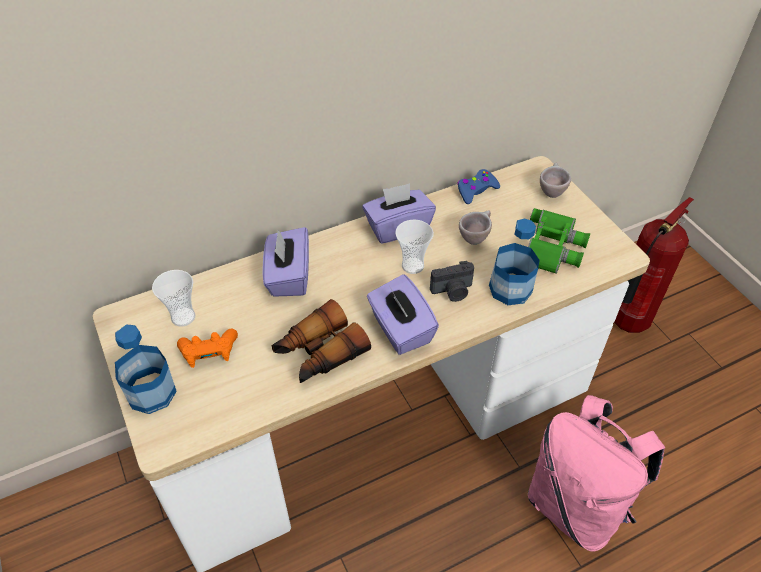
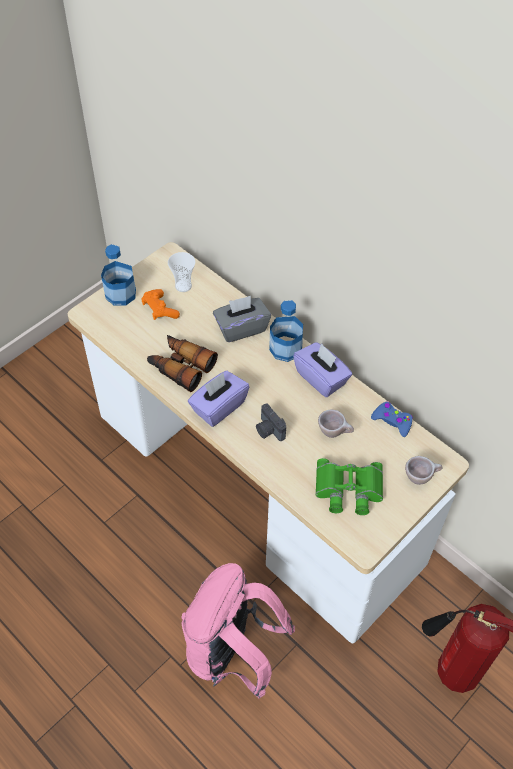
camera: 70 degrees right, 5 degrees up
purple tissue box [263,227,309,297] -> grey tissue box [213,296,271,342]
cup [396,220,434,274] -> none
bottle [489,218,539,305] -> bottle moved to [269,300,303,362]

